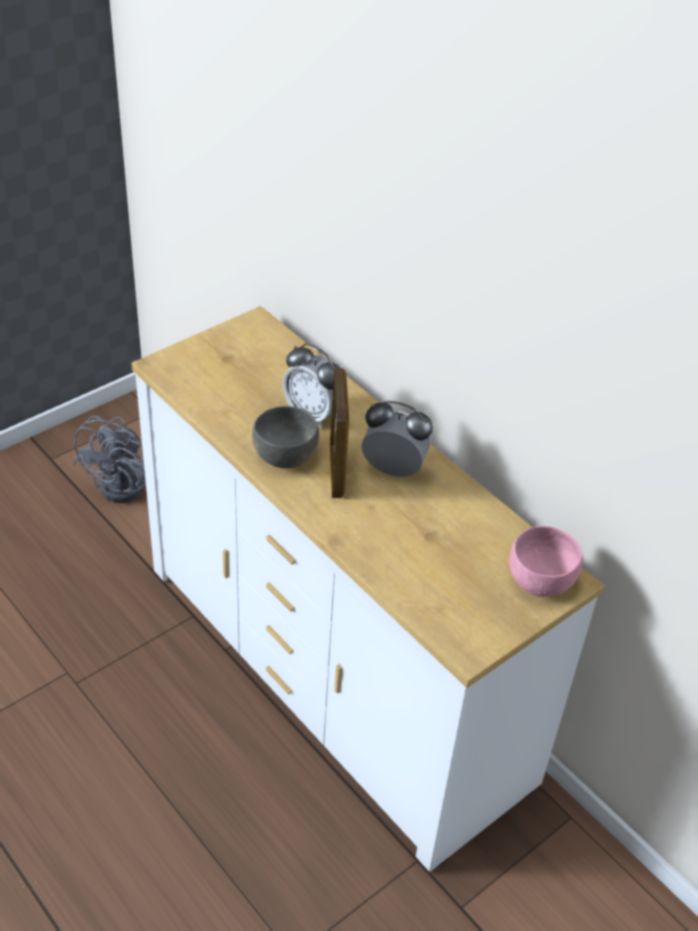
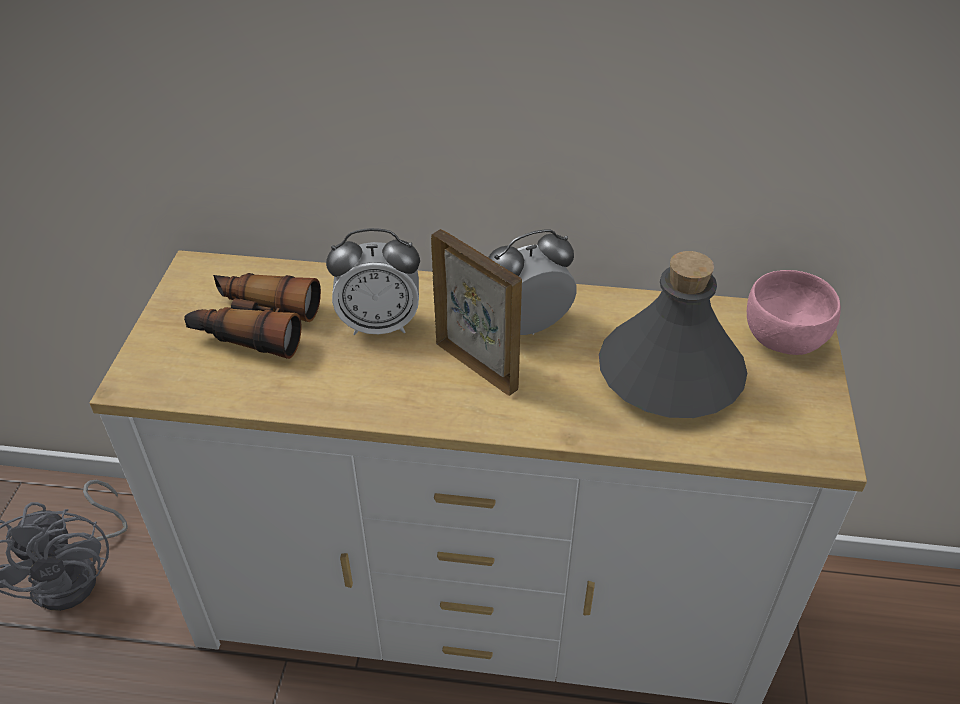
camera: 40 degrees left, 0 degrees up
grey bowl [252,406,319,468] -> none
none -> binoculars [184,273,321,359]
none -> grey bottle [599,251,747,418]

